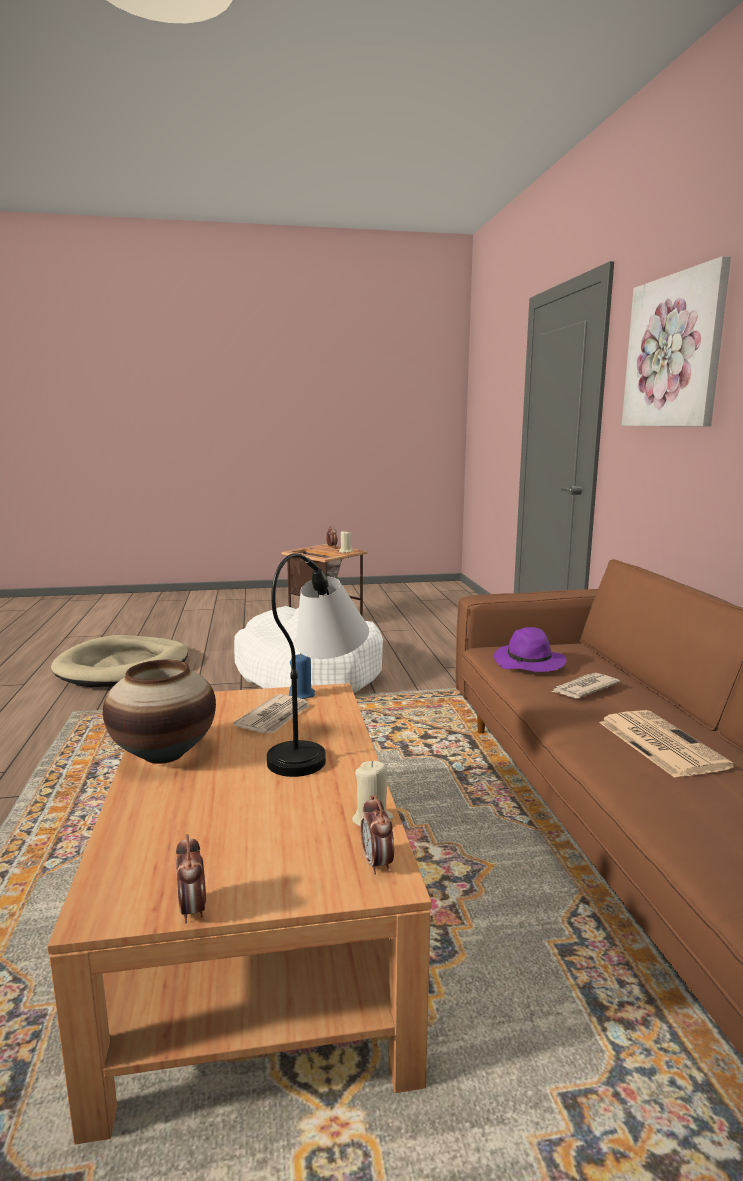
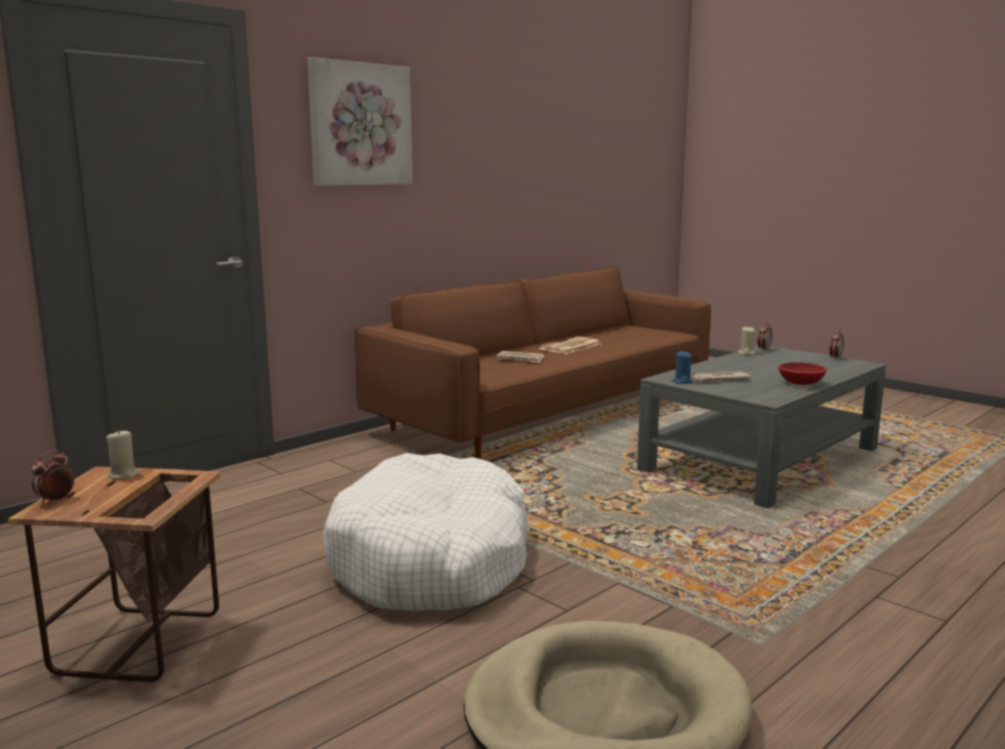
camera: 125 degrees left, 0 degrees up
brown coffee table [47,683,431,1145] -> grey coffee table [637,346,886,508]
vase [103,660,216,764] -> red bowl [778,362,827,385]
table lamp [267,553,369,777] -> none
purple hat [494,627,566,672] -> none

